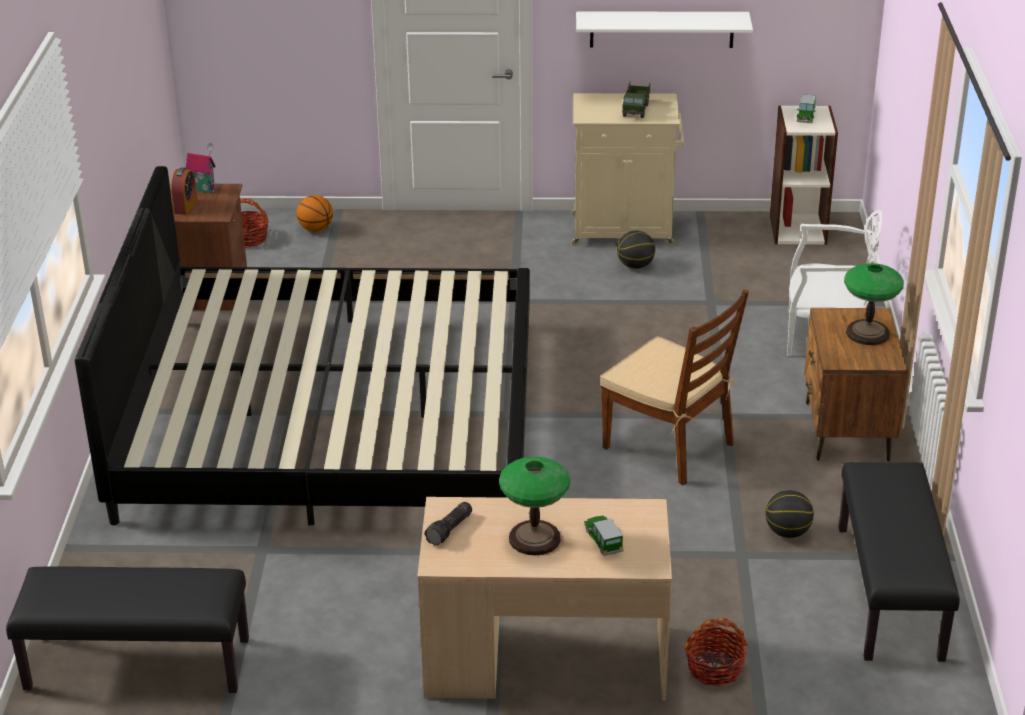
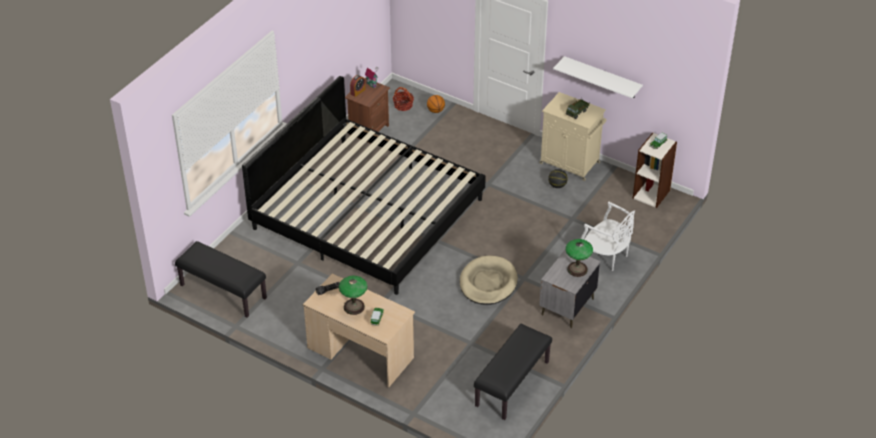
camera: 30 degrees right, 10 degrees up
brown chair [600,289,749,485] -> beige dog bed [460,255,518,305]
basket [684,618,747,686] -> none
basketball [765,490,814,538] -> none
brown nightstand [804,308,907,461] -> grey nightstand [539,250,600,328]

